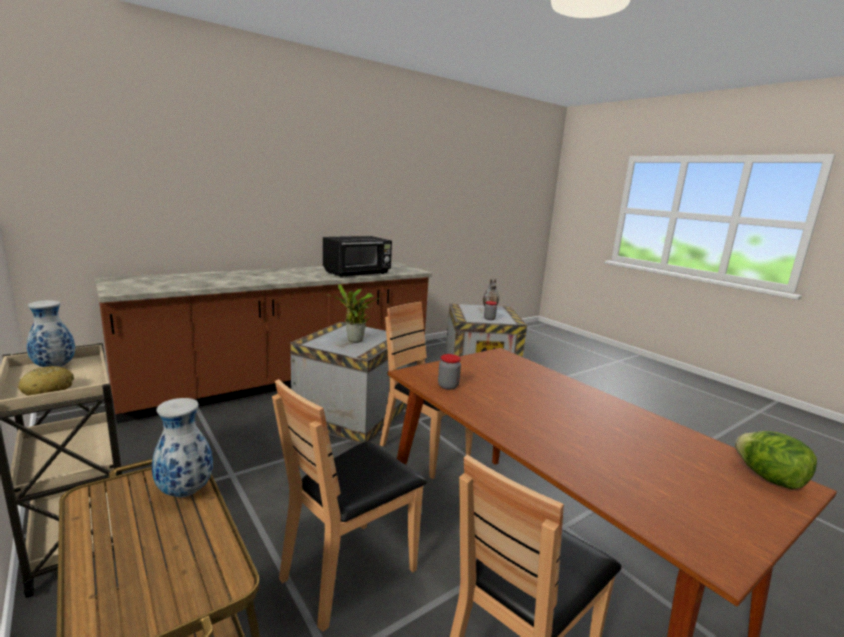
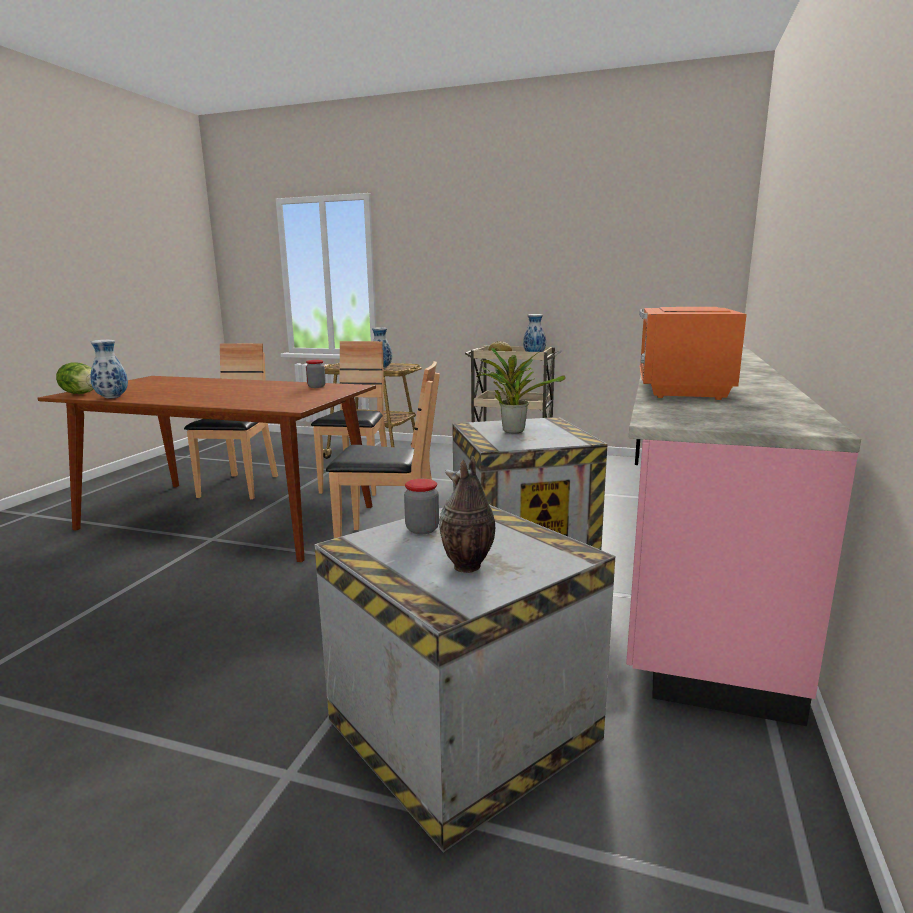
camera: 145 degrees right, 0 degrees up
brown counter [94,262,432,423] -> pink counter [626,345,861,726]
black microwave [323,236,392,278] -> orange microwave [639,307,747,400]
none -> vase [90,340,128,399]

